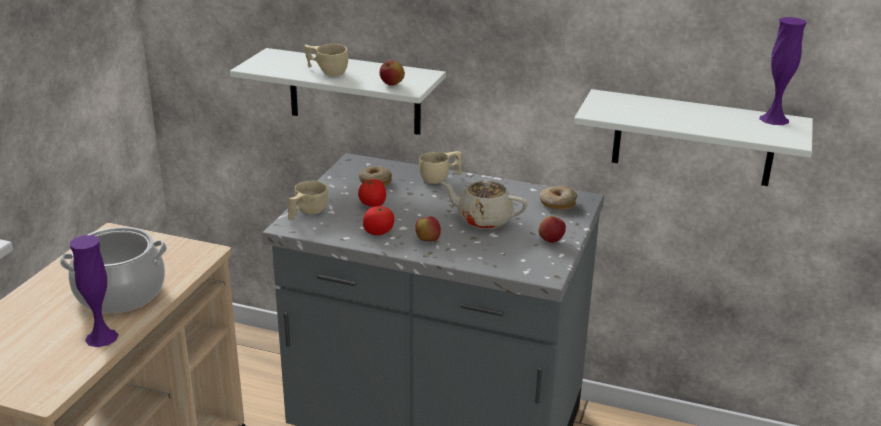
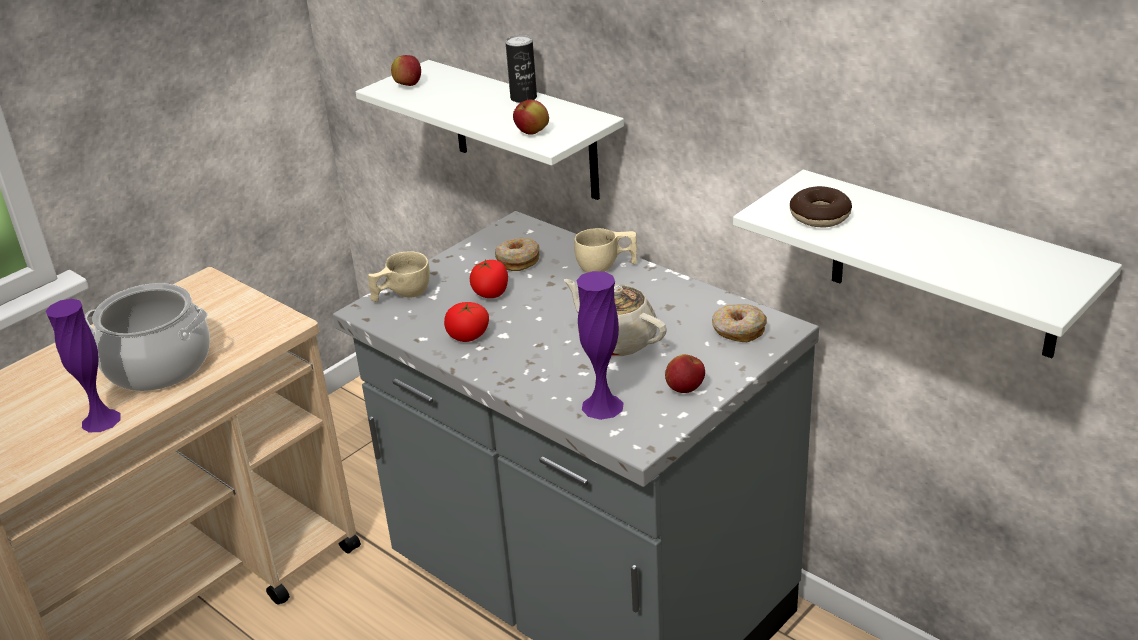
camera: 25 degrees right, 5 degrees up
beige cup [305,43,348,76] -> none
apple [415,216,441,241] -> apple moved to [391,55,421,86]
purple vase [759,17,807,125] -> purple vase moved to [576,271,624,420]
none -> can [505,35,537,103]
none -> donut [790,186,852,227]

